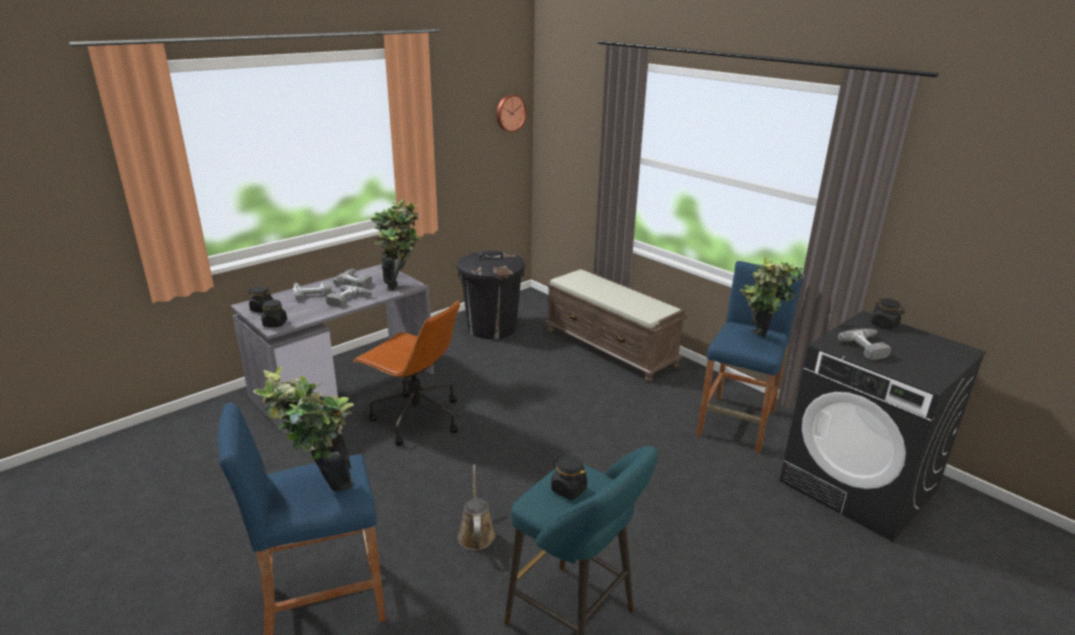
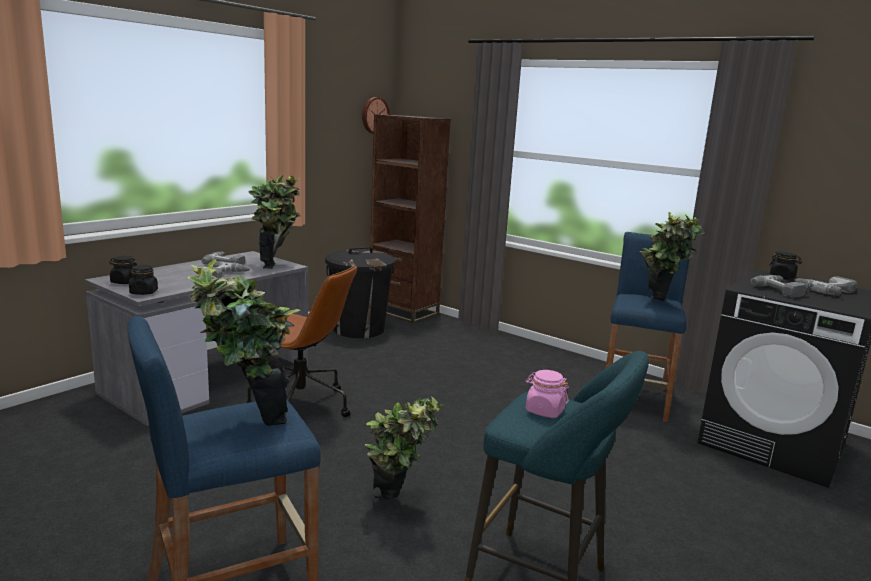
camera: 10 degrees left, 10 degrees down
power drill [293,282,332,300] -> power drill moved to [794,276,857,296]
brown watering can [458,465,495,551] -> potted plant [365,396,444,500]
brown bench [544,268,688,383] -> none
black jar [551,455,587,500] -> pink jar [526,370,569,418]
none -> brown bookcase [370,114,451,323]

